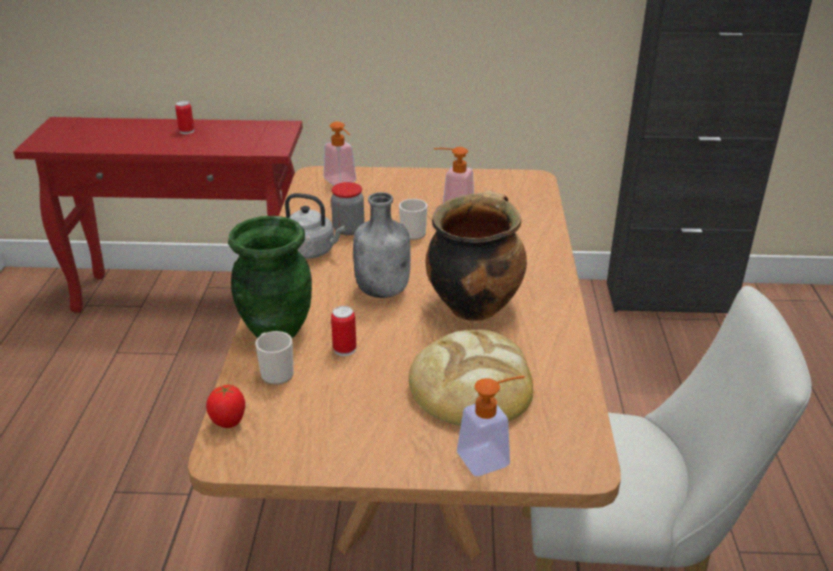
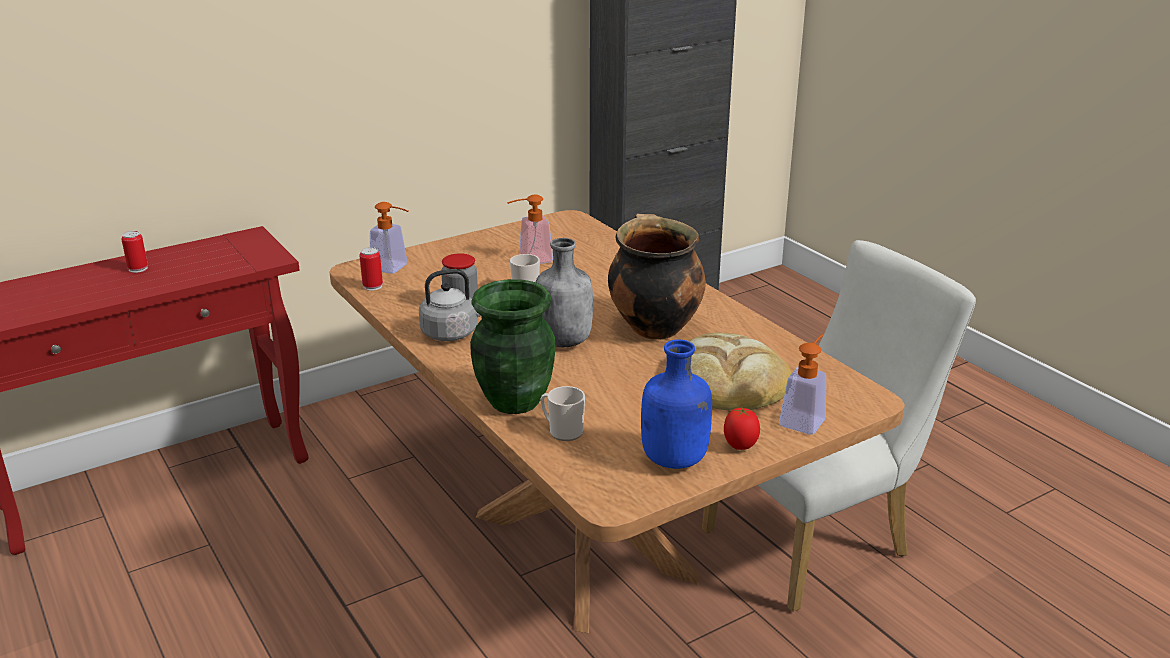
camera: 35 degrees left, 5 degrees down
tomato [206,385,245,428] -> tomato moved to [724,406,760,450]
can [331,306,357,356] -> can moved to [359,247,383,291]
none -> blue bottle [641,340,712,469]

